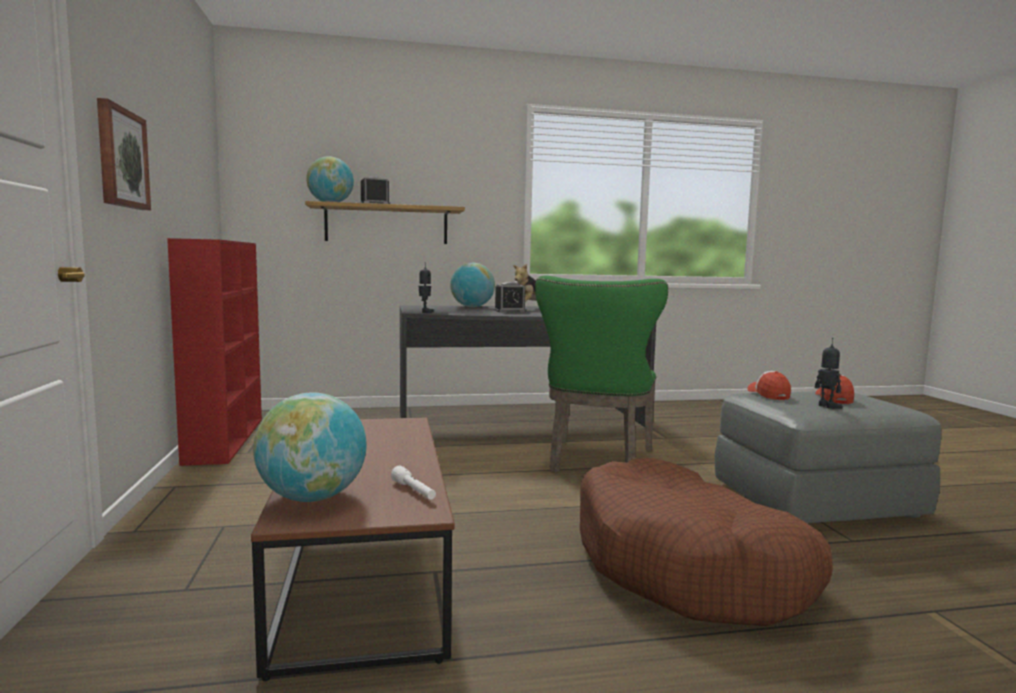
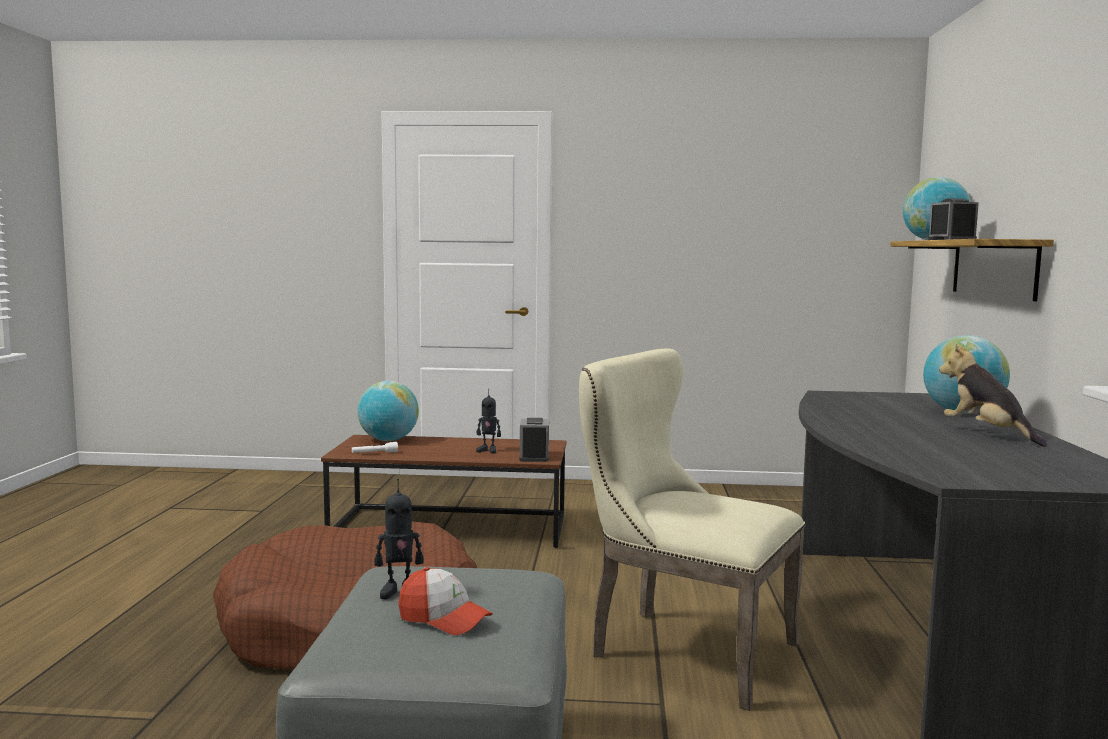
camera: 105 degrees right, 0 degrees up
picture [97,98,151,210] -> none
red bookcase [167,238,262,466] -> none
toy robot [419,262,434,313] -> toy robot moved to [476,389,501,454]
alarm clock [494,282,526,312] -> alarm clock moved to [520,418,549,462]
green chair [535,276,668,473] -> beige chair [579,349,805,711]
cap [748,371,791,400] -> none

